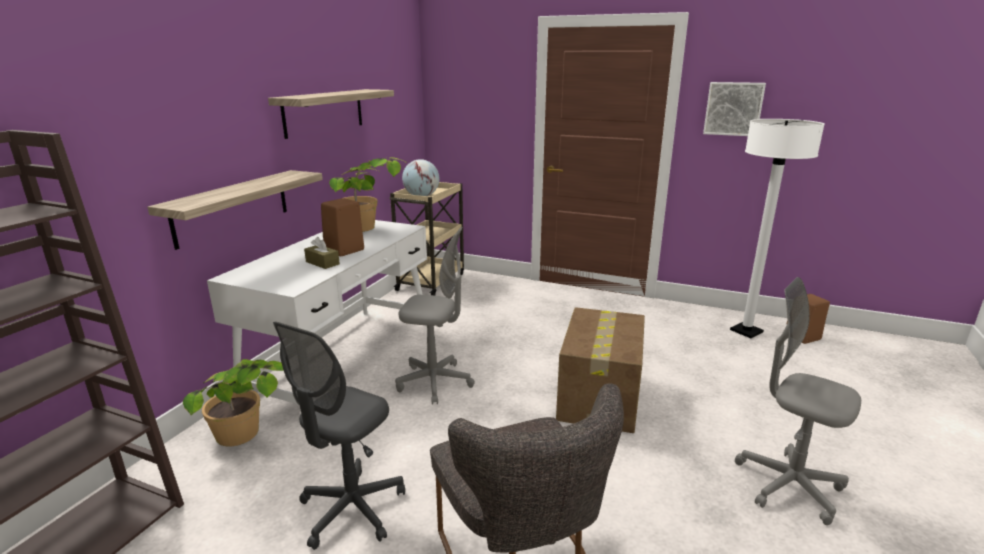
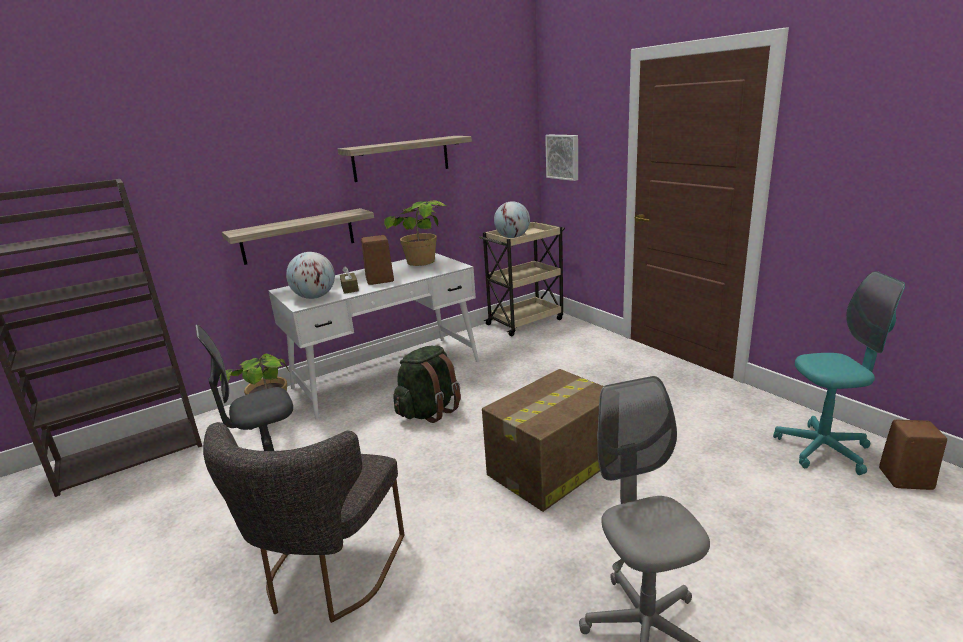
camera: 35 degrees right, 0 degrees up
grey office chair [395,227,475,405] -> green backpack [393,345,461,423]
picture [703,82,766,136] -> picture moved to [545,135,578,181]
white floor lamp [730,119,825,338] -> turquoise office chair [773,271,905,475]
none -> globe [286,252,335,299]

